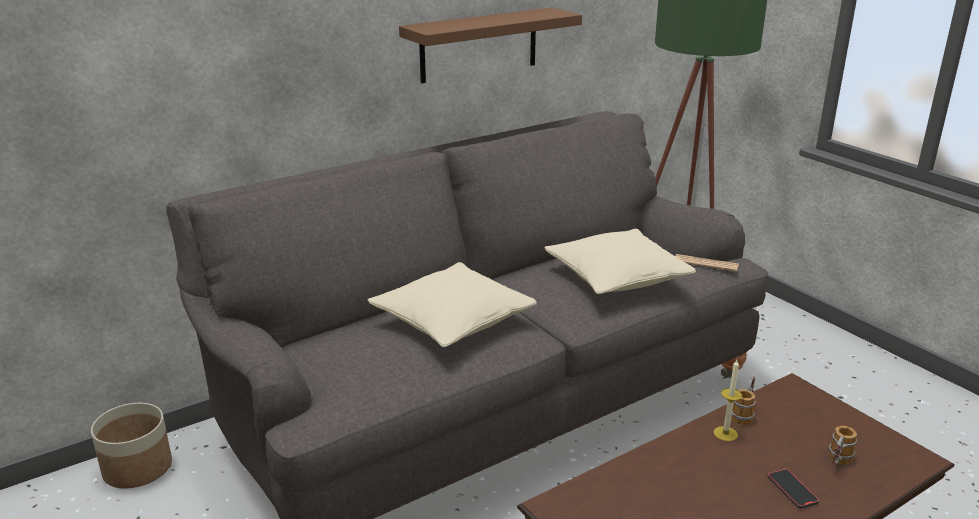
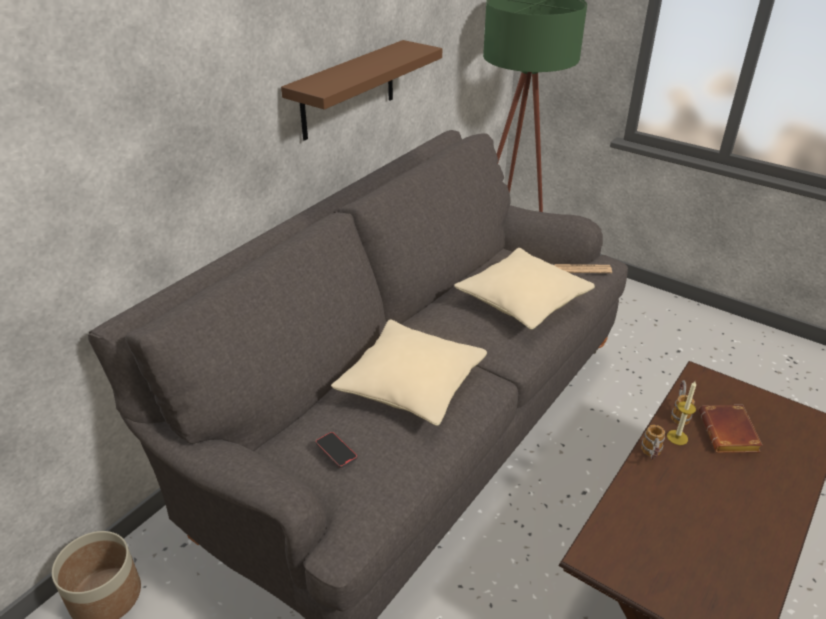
camera: 20 degrees left, 10 degrees up
phone [768,469,819,509] -> phone moved to [316,432,357,468]
mug [828,426,857,465] -> mug moved to [641,425,665,461]
none -> brown book [699,405,763,453]

